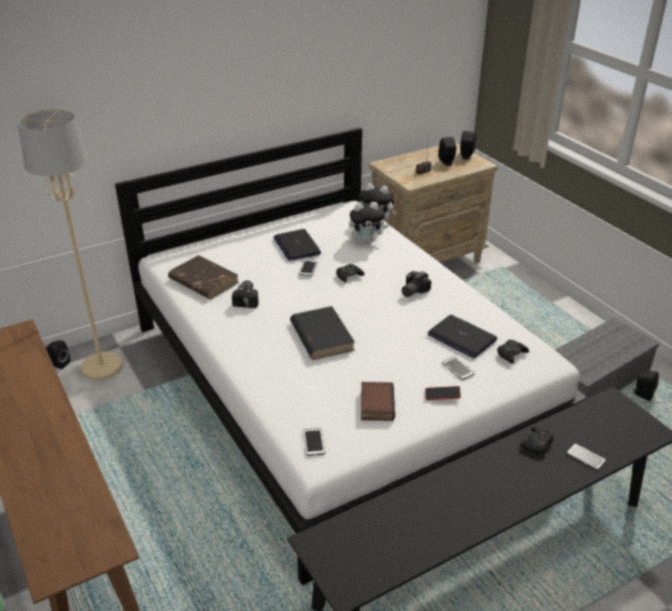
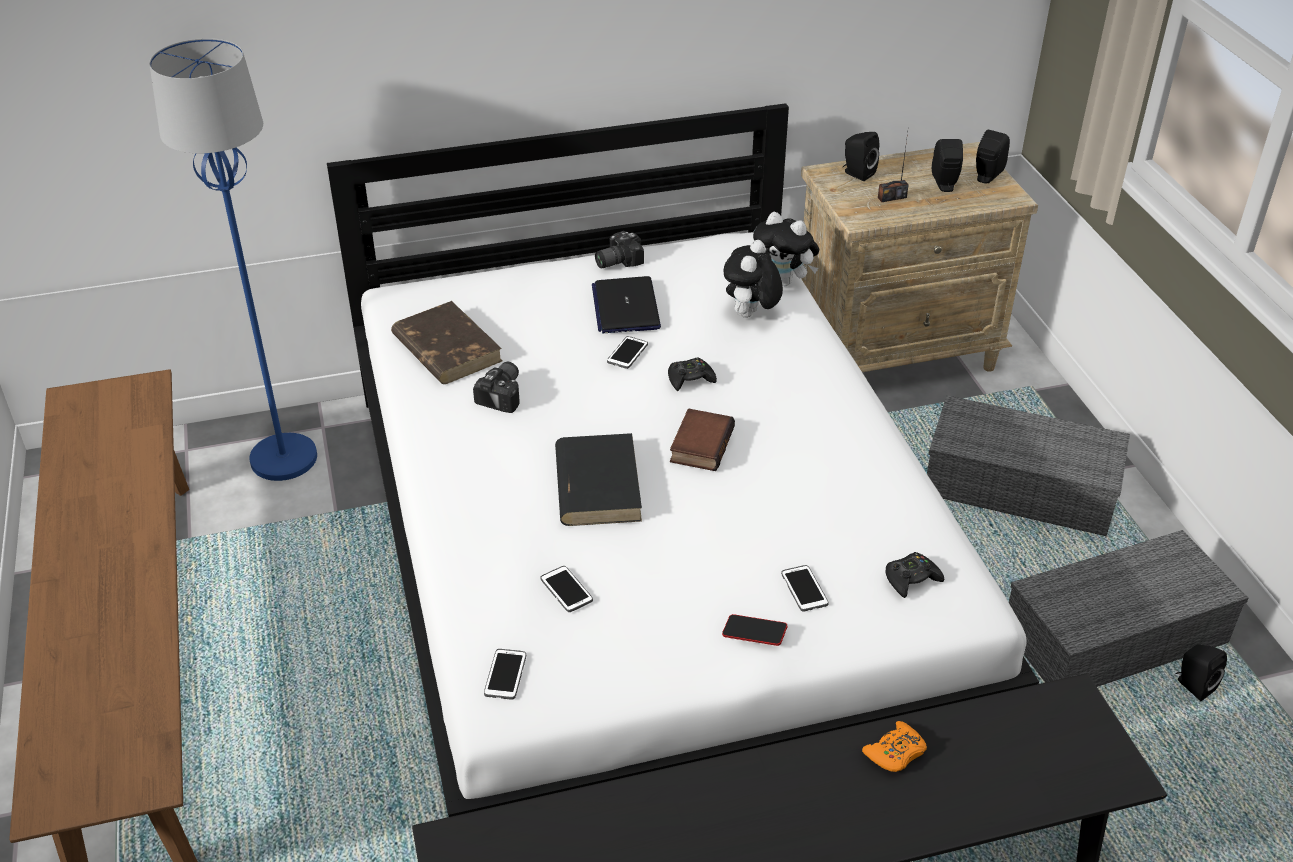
camera: 15 degrees right, 5 degrees up
beige floor lamp [18,109,122,380] -> blue floor lamp [149,38,317,481]
black speaker [45,340,70,369] -> black speaker moved to [843,132,879,181]
plush toy [349,202,388,243] -> plush toy turned 105 degrees clockwise [724,240,783,318]
book [361,382,395,421] -> book moved to [670,409,735,471]
camera [402,271,431,297] -> camera moved to [595,231,644,268]
laptop [428,315,497,358] -> none
black game controller [520,427,554,453] -> orange game controller [862,721,927,772]
phone [566,443,606,470] -> phone moved to [540,566,593,612]
none -> grey storage box [927,395,1130,536]

